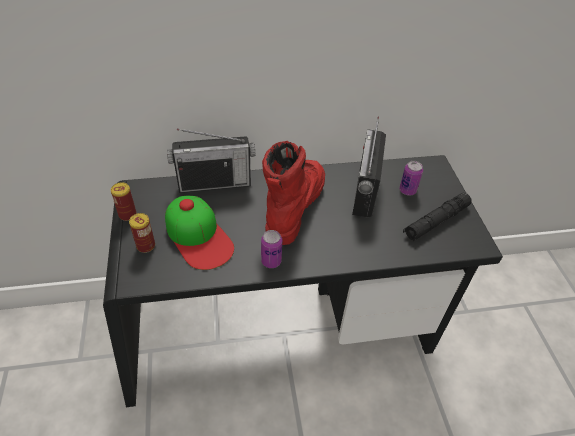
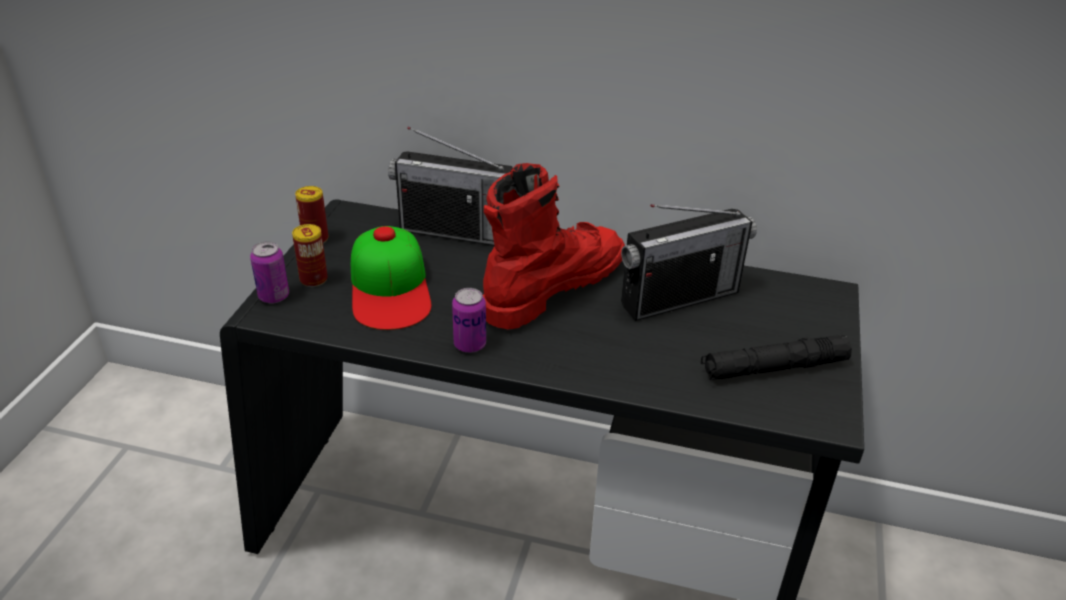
camera: 25 degrees right, 10 degrees down
radio [352,116,386,217] -> radio turned 150 degrees counterclockwise [621,204,757,321]
can [399,161,423,196] -> can moved to [250,241,289,304]

